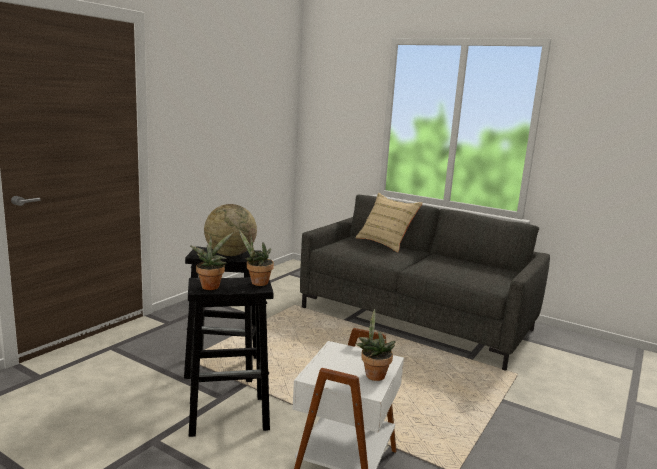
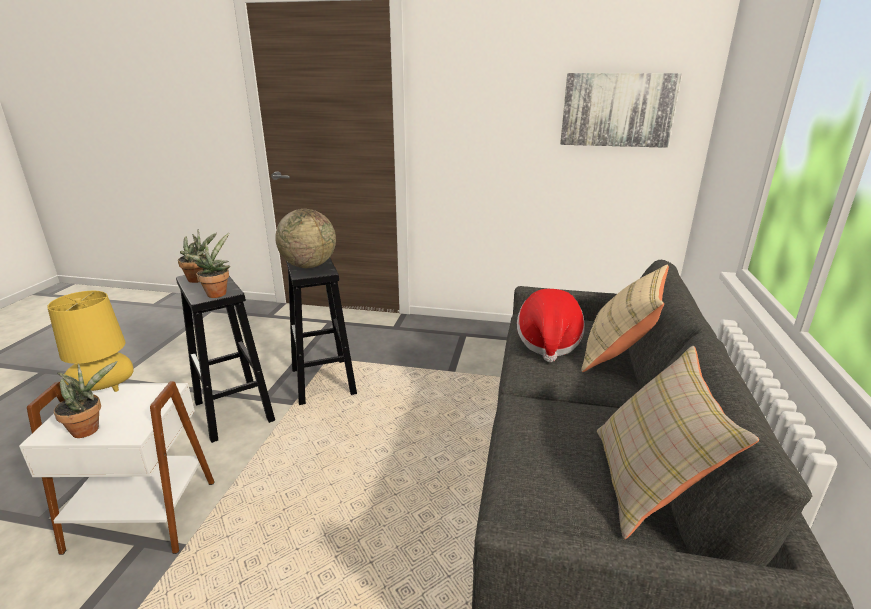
camera: 70 degrees right, 10 degrees up
none -> yellow table lamp [47,291,134,392]
none -> hat [517,289,585,362]
none -> picture [560,73,681,148]
none -> beige pillow [597,346,759,539]

